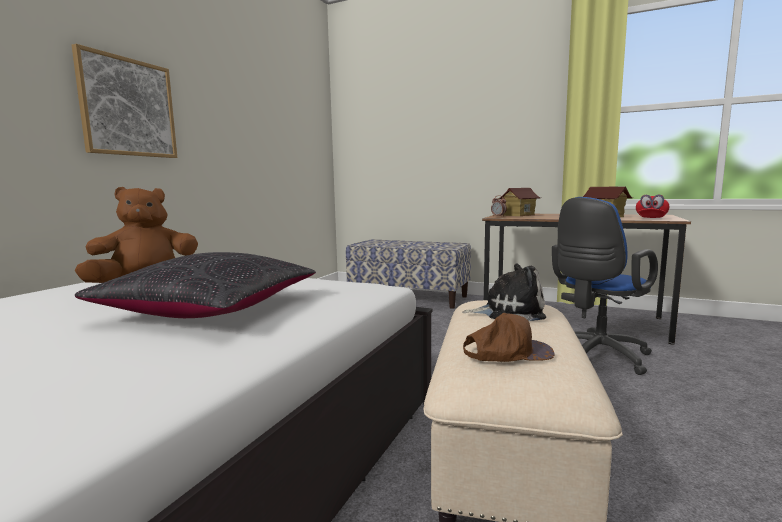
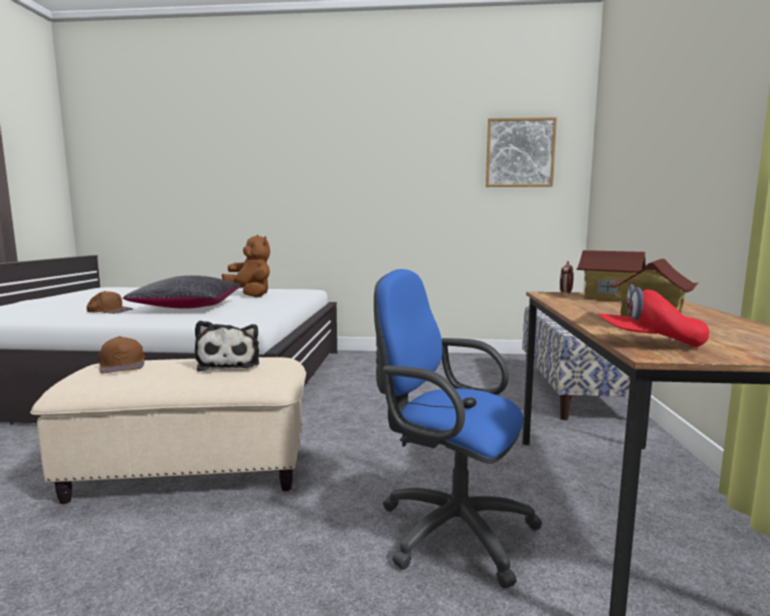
camera: 70 degrees right, 0 degrees up
picture [72,44,177,158] -> picture moved to [486,117,557,187]
none -> brown cap [87,291,133,314]

